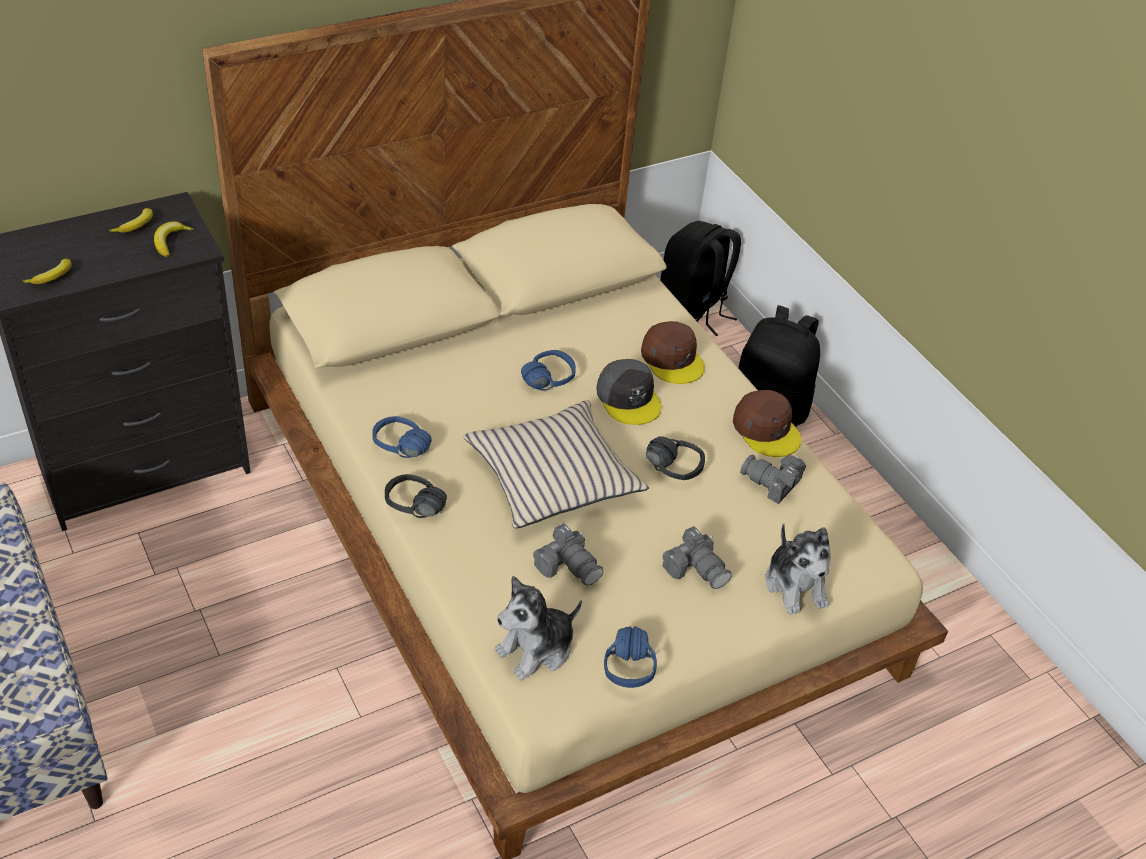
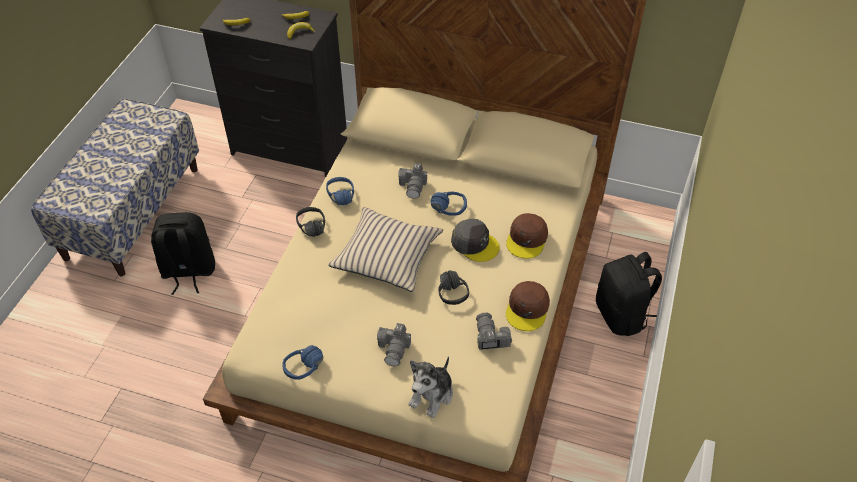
camera: 50 degrees right, 5 degrees up
plush toy [494,576,582,681] -> none
camera [533,523,603,586] -> camera moved to [398,163,427,199]
grey cap [596,359,662,425] -> grey cap turned 75 degrees counterclockwise [451,219,500,262]
black backpack [660,221,741,336] -> black backpack moved to [151,212,215,295]

